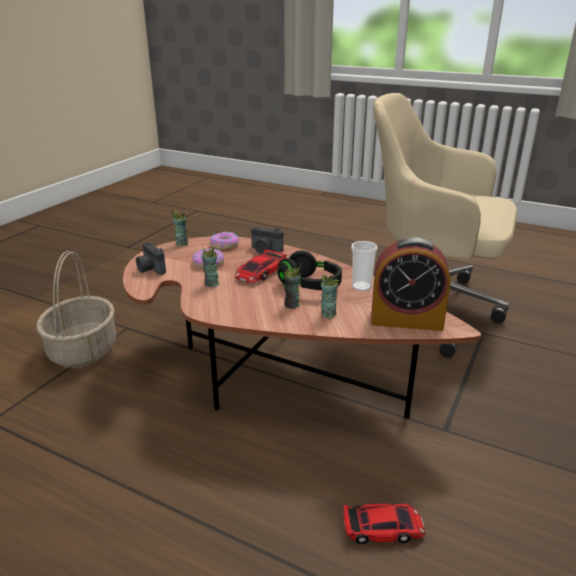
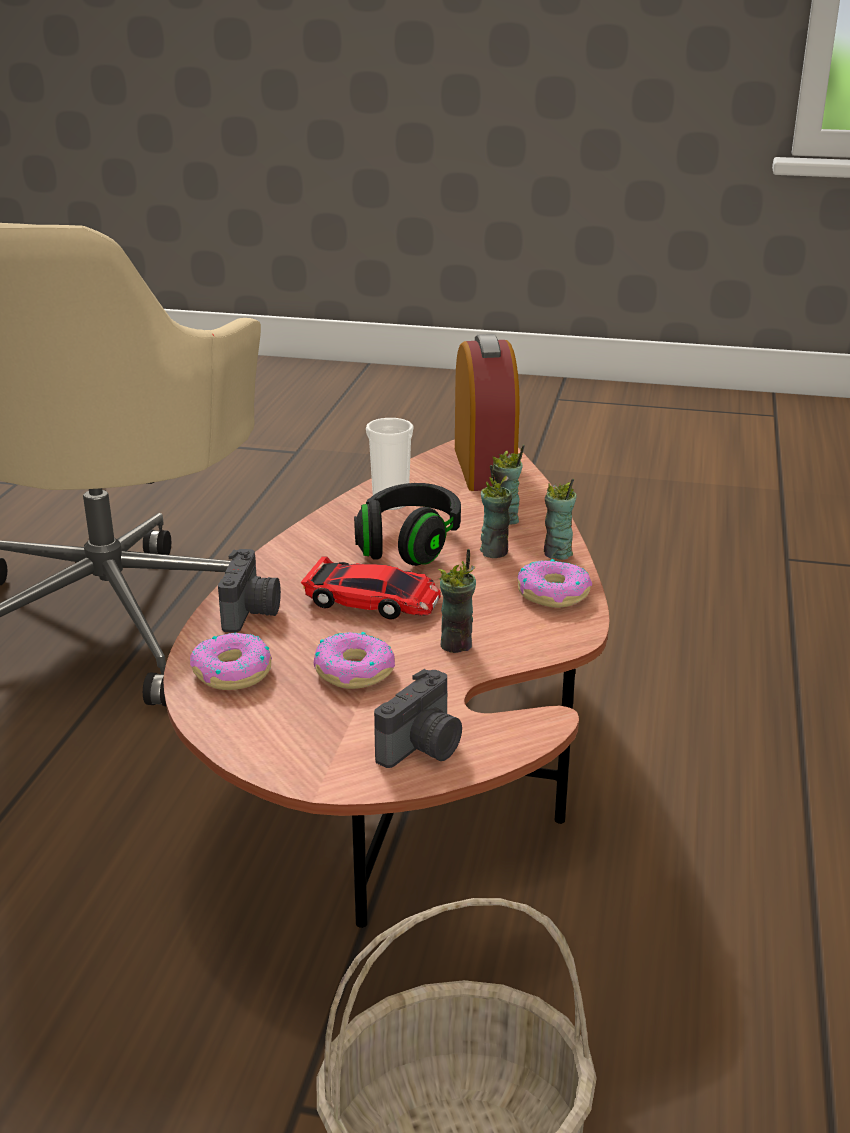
camera: 105 degrees left, 0 degrees up
cup [171,209,188,246] -> cup moved to [544,478,577,560]
toy car [343,503,425,544] -> none
none -> donut [518,559,592,608]

